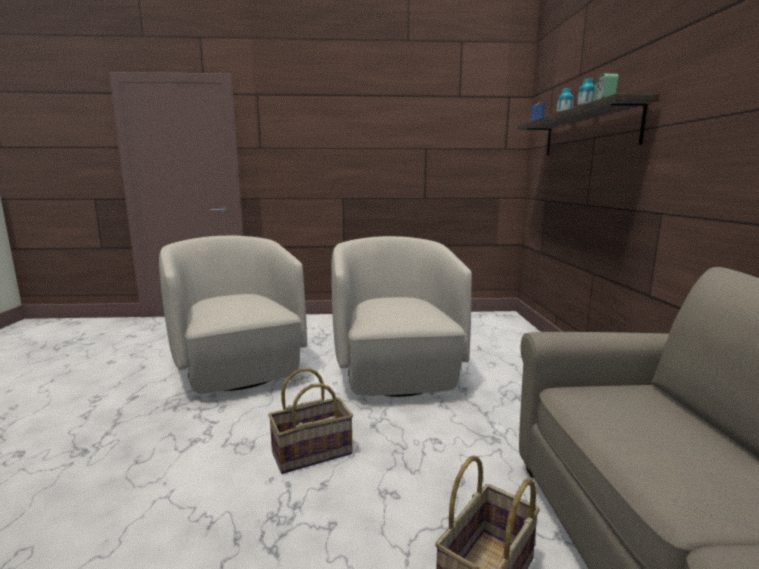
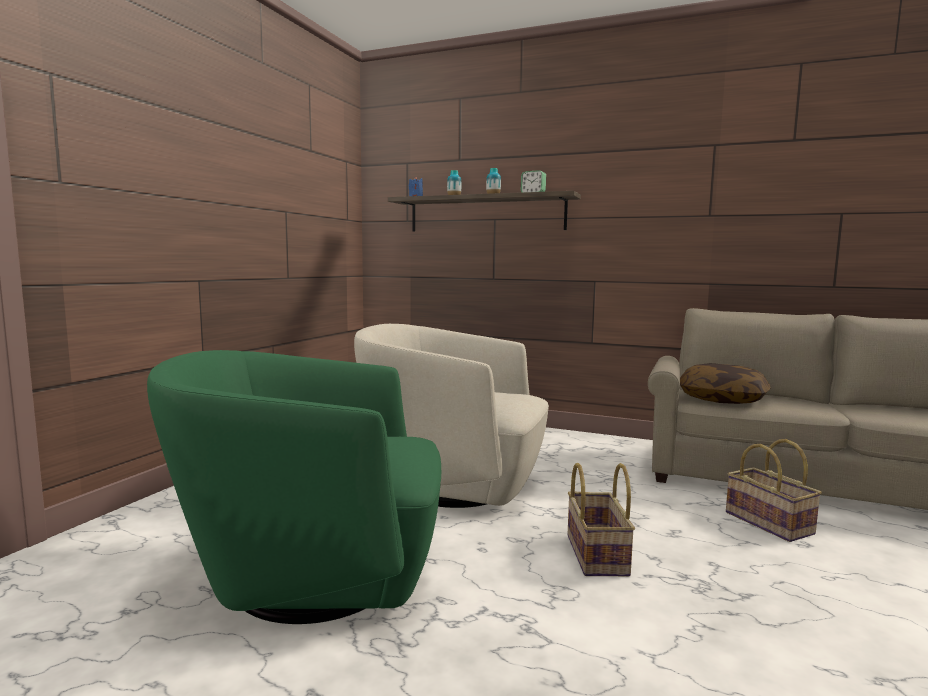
camera: 65 degrees left, 5 degrees down
beige armchair [159,236,307,394] -> green armchair [147,350,441,624]
none -> pillow [680,363,771,404]

